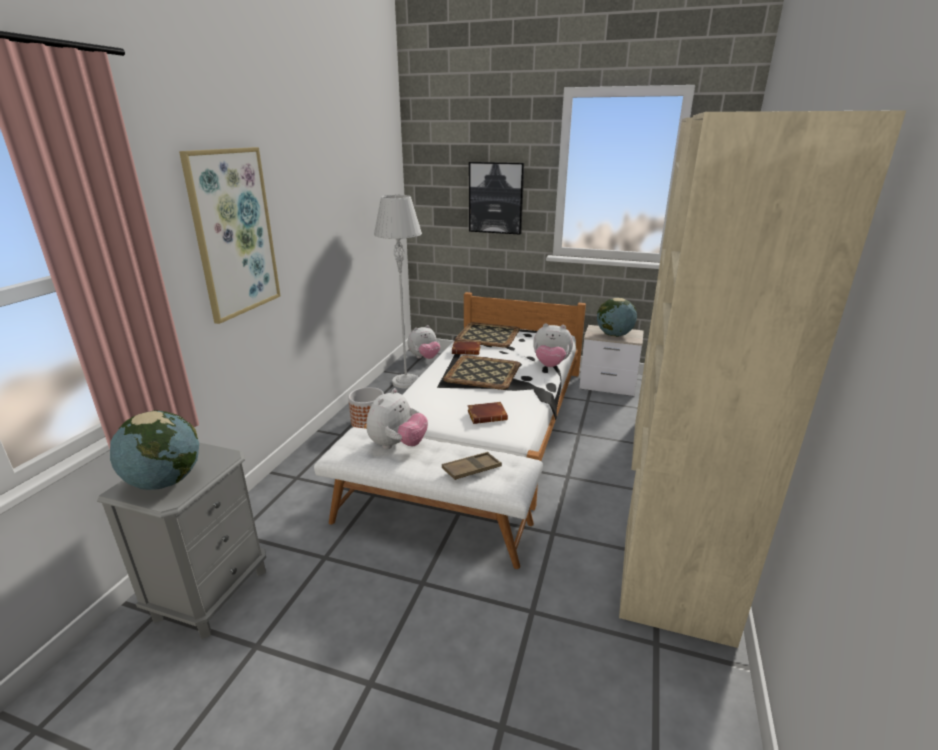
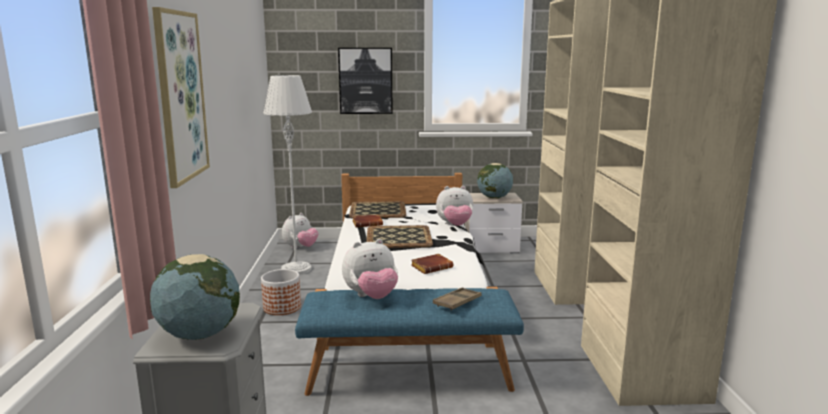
camera: 20 degrees left, 10 degrees down
white bench [314,427,543,569] -> blue bench [295,288,524,396]
plush toy [367,388,428,449] -> plush toy turned 60 degrees clockwise [342,239,398,299]

